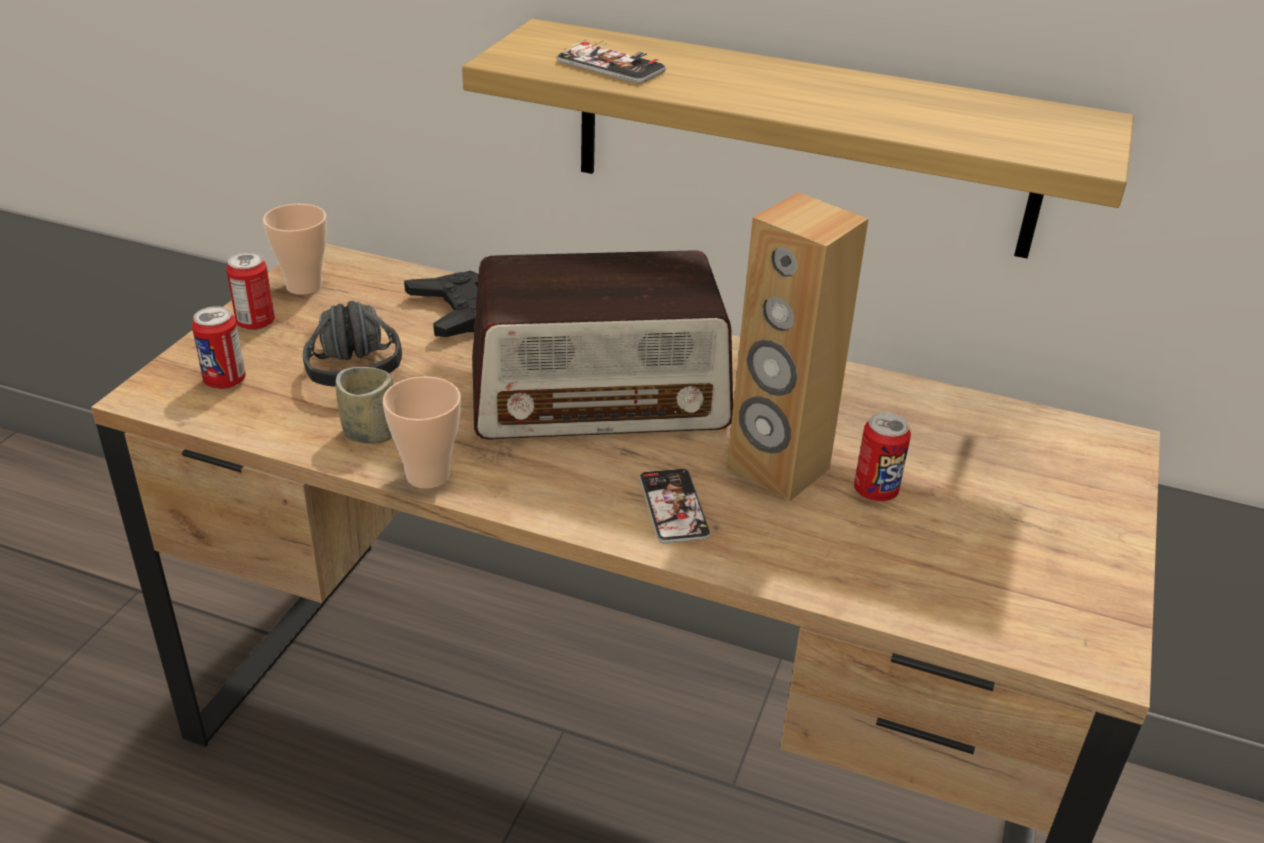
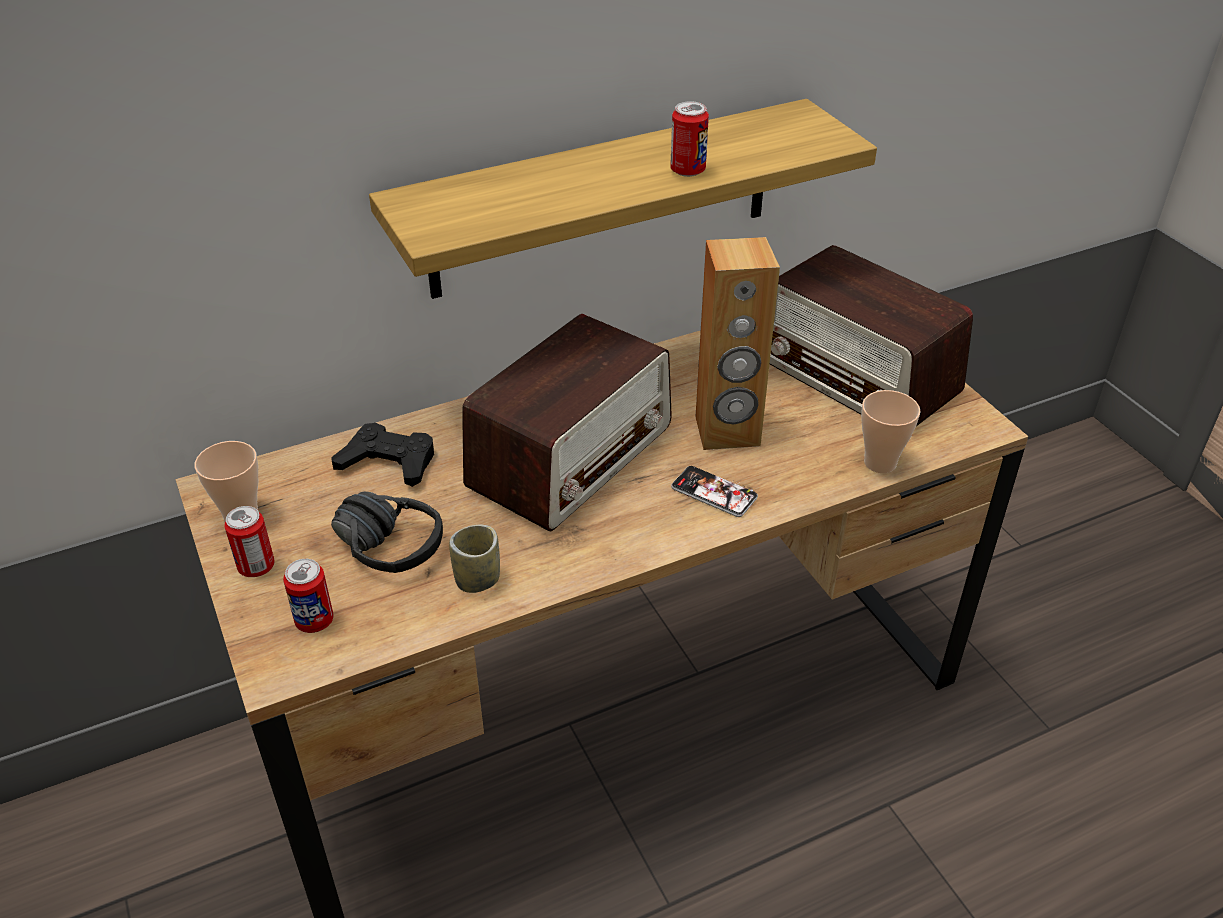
camera: 45 degrees left, 5 degrees up
cup [383,376,461,489] -> cup moved to [861,390,921,473]
phone [556,39,666,83] -> none
can [854,412,911,502] -> can moved to [670,101,709,177]
none -> radio [770,245,973,426]

